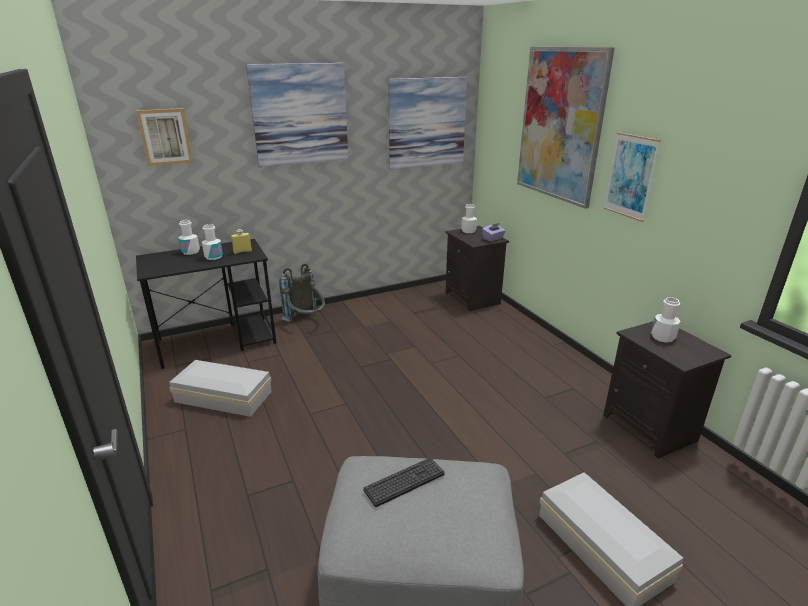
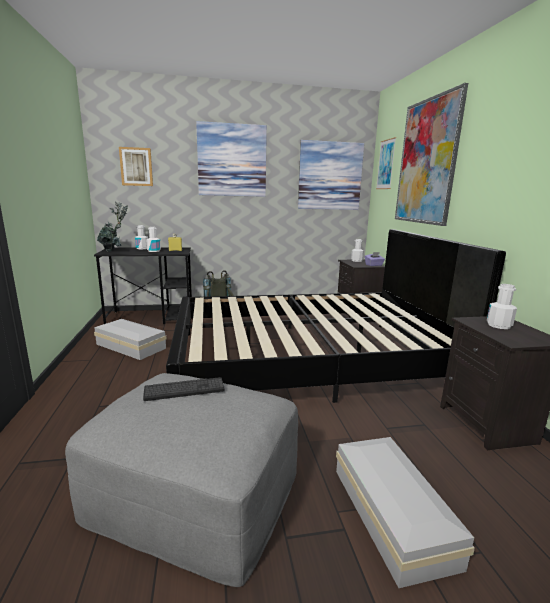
camera: 15 degrees right, 10 degrees down
picture [604,132,661,222] -> picture moved to [376,137,396,189]
none -> potted plant [97,201,128,252]
none -> black bed [166,229,506,403]

